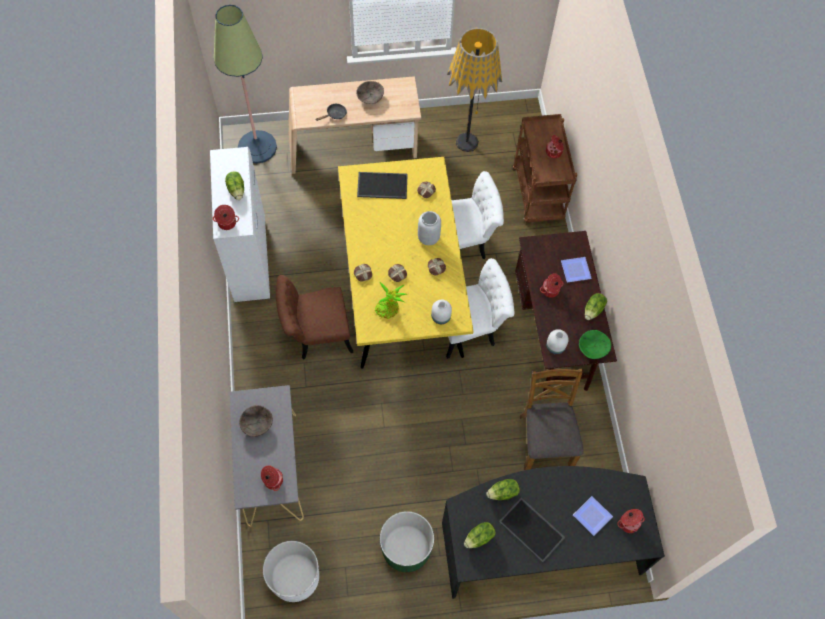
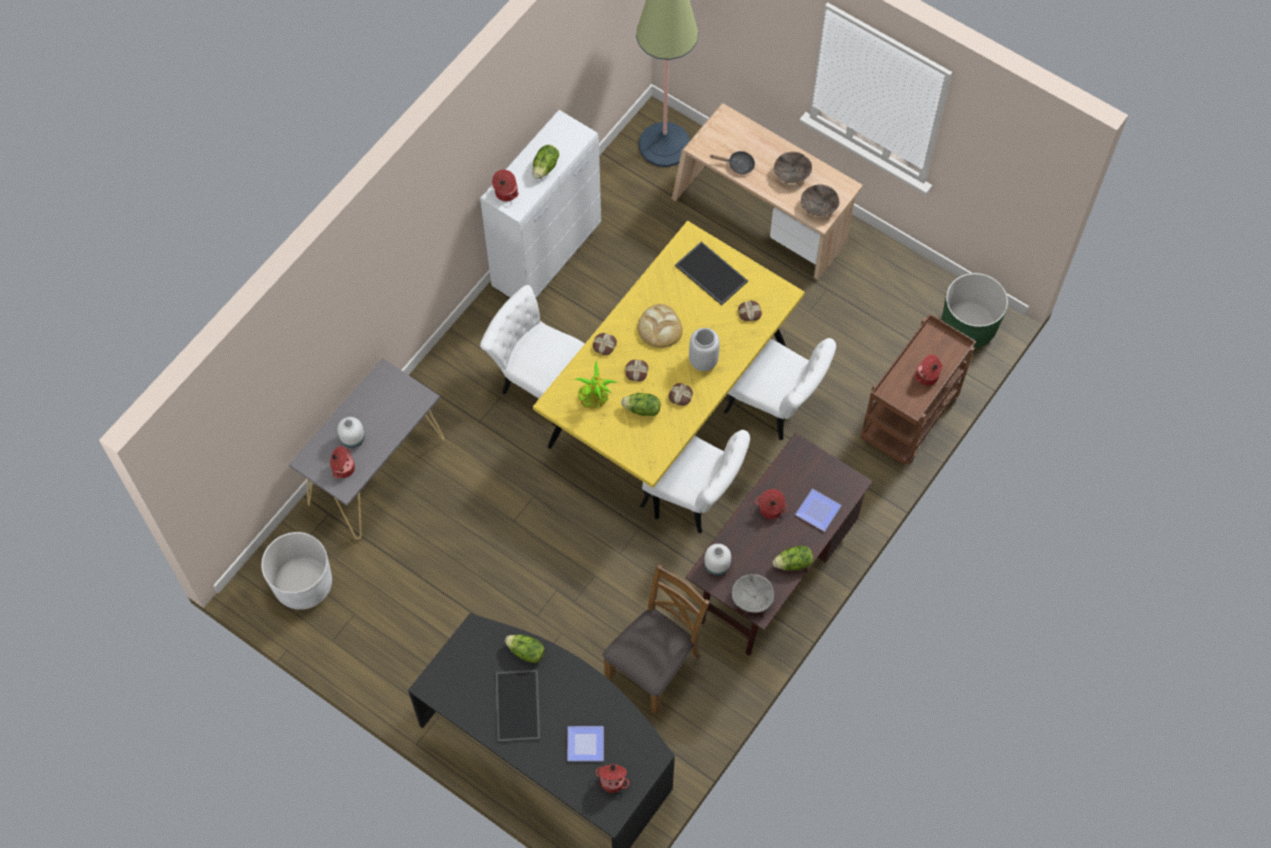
camera: 45 degrees right, 0 degrees up
brown bowl [239,405,273,437] -> brown bowl moved to [801,184,840,216]
brown chair [276,275,353,359] -> white chair [480,285,585,426]
green planter [380,511,434,572] -> green planter moved to [942,273,1008,348]
white vase [431,300,452,324] -> white vase moved to [337,417,365,448]
floor lamp [447,28,502,152] -> none
lettuce [464,522,496,548] -> lettuce moved to [621,393,661,416]
green bowl [579,330,611,359] -> grey bowl [732,574,774,613]
none -> bread [637,304,683,348]

